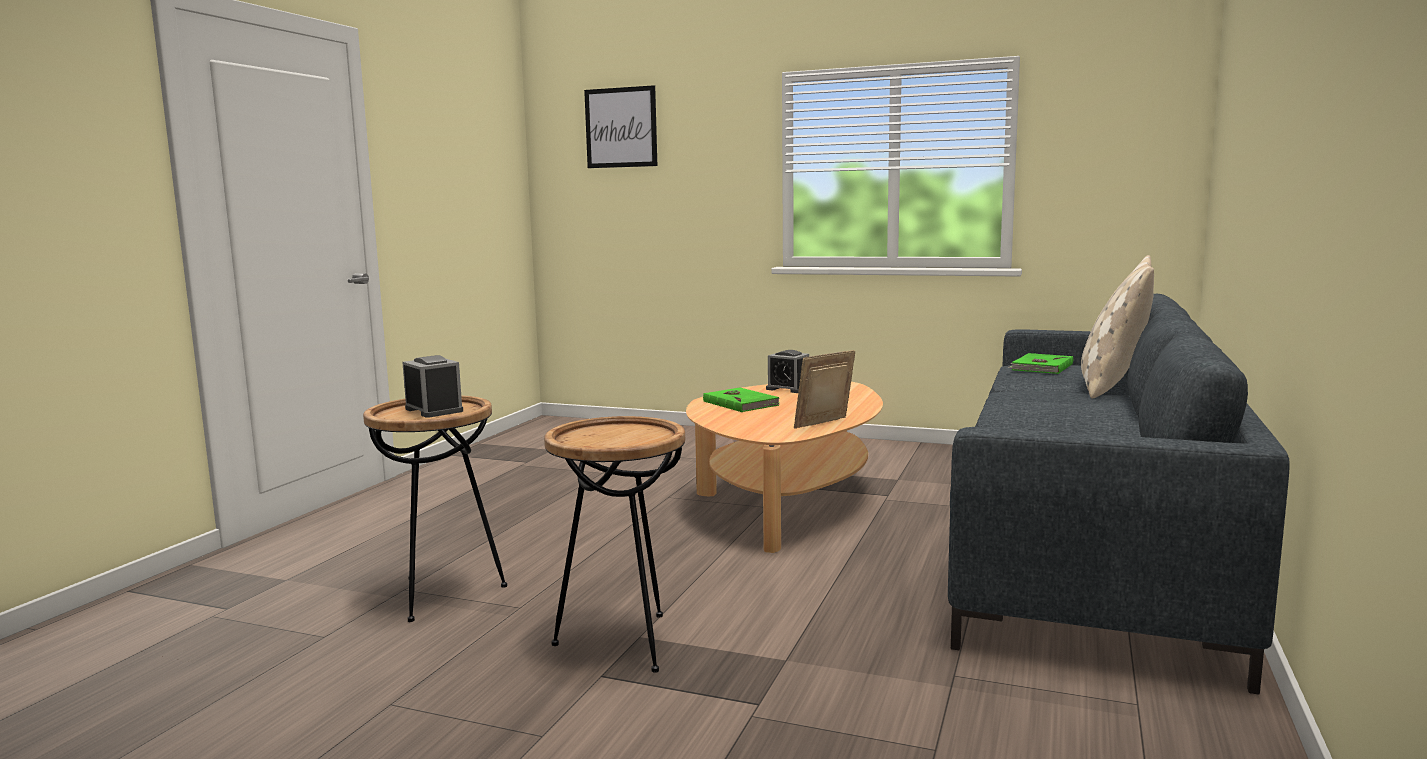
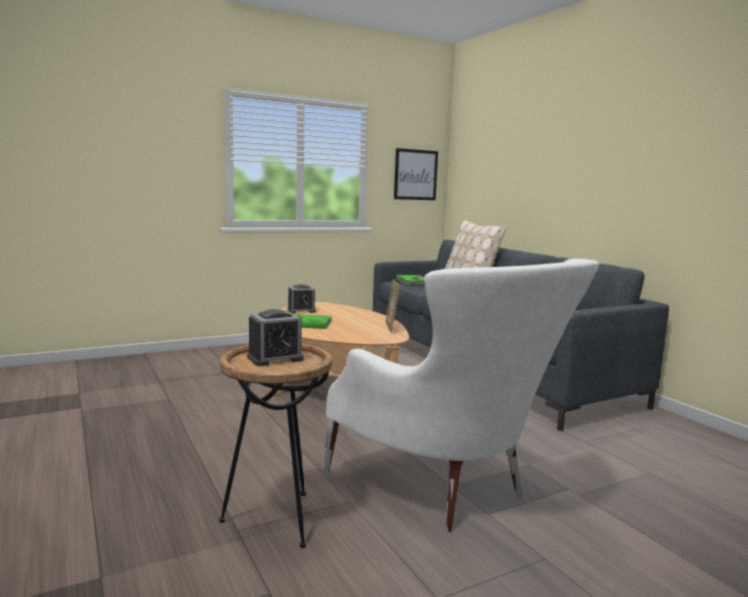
camera: 50 degrees left, 0 degrees up
alarm clock [402,355,463,418] -> alarm clock turned 150 degrees clockwise [247,309,304,366]
brown side table [544,416,685,673] -> white armchair [322,259,599,531]
picture [584,85,657,168] -> picture moved to [394,148,438,200]

